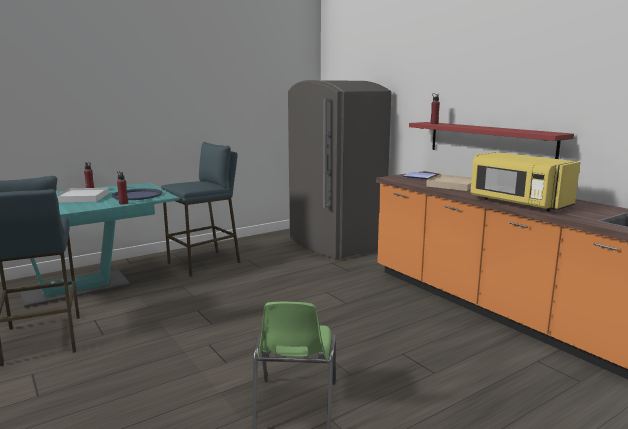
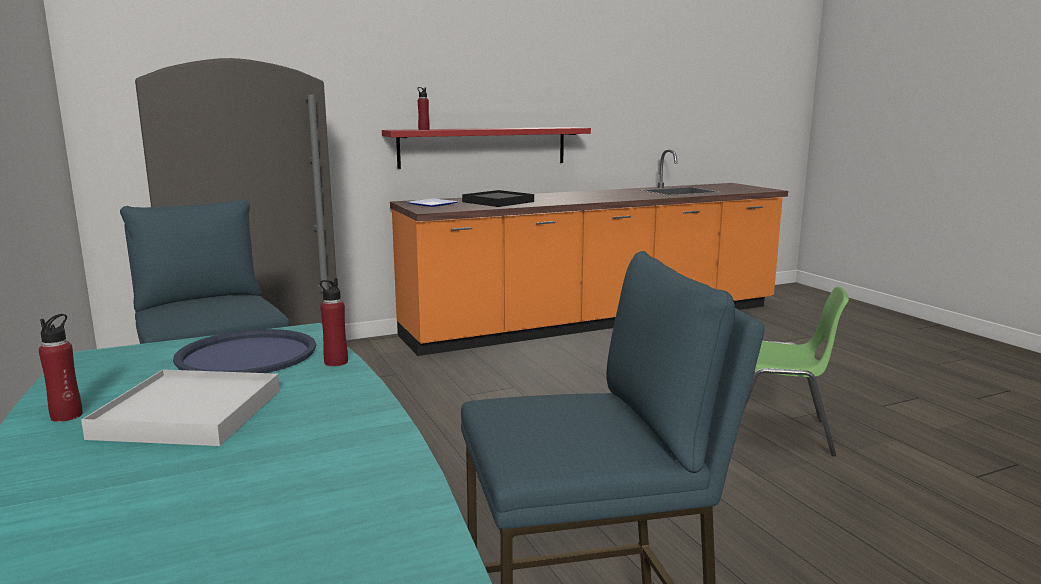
camera: 80 degrees left, 0 degrees up
beige tray [426,174,472,191] -> black tray [462,190,534,207]
yellow microwave [471,152,580,212] -> none

